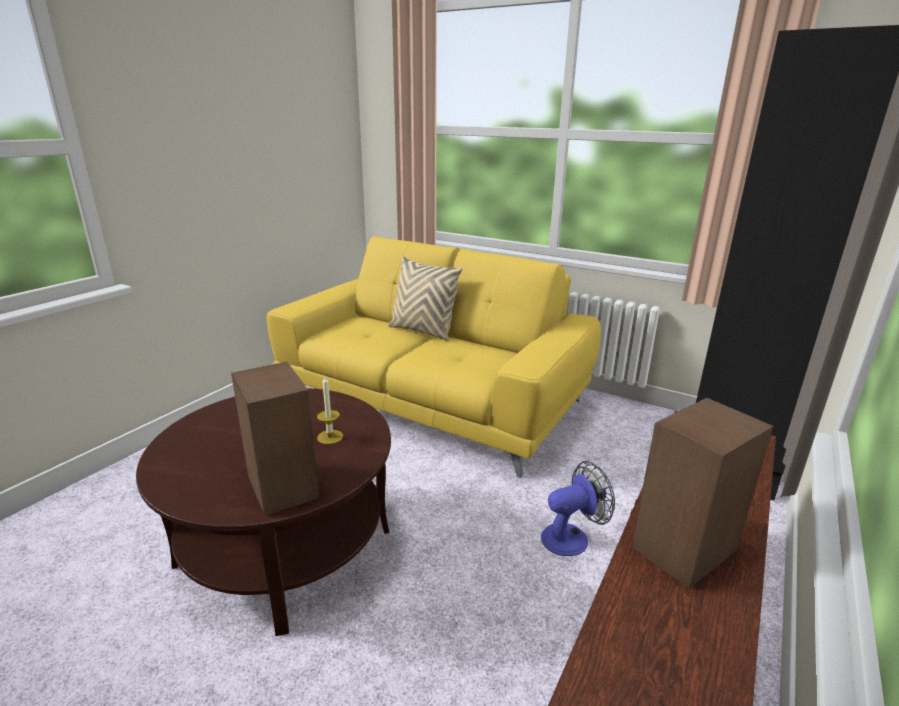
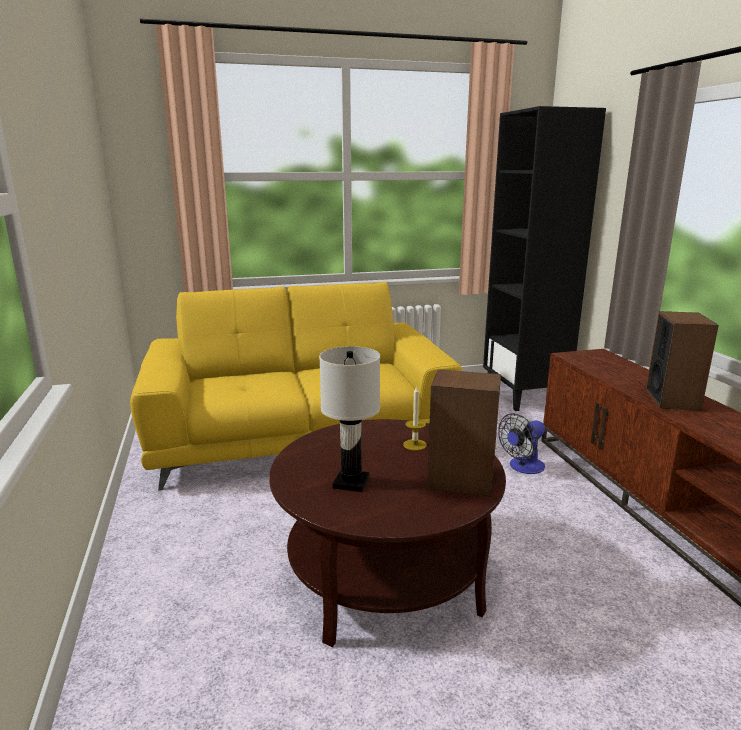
camera: 45 degrees left, 5 degrees down
beige pillow [389,256,462,341] -> none
fan [541,461,615,556] -> fan turned 150 degrees counterclockwise [498,413,545,474]
none -> white table lamp [319,346,380,492]

